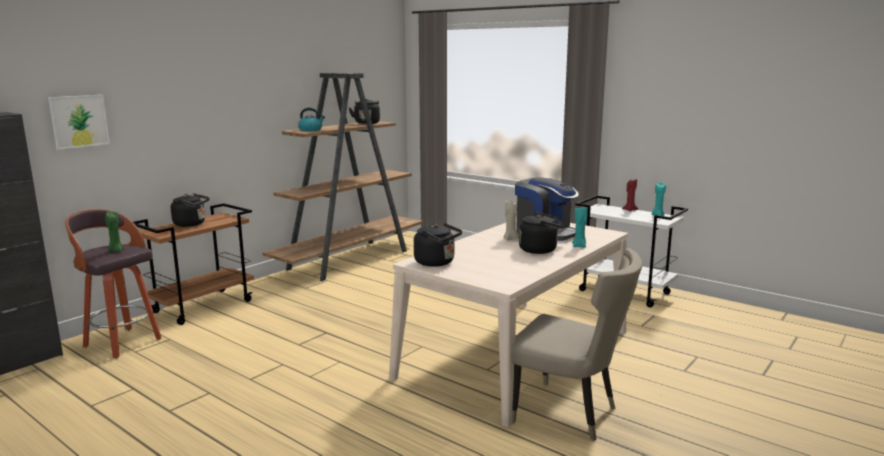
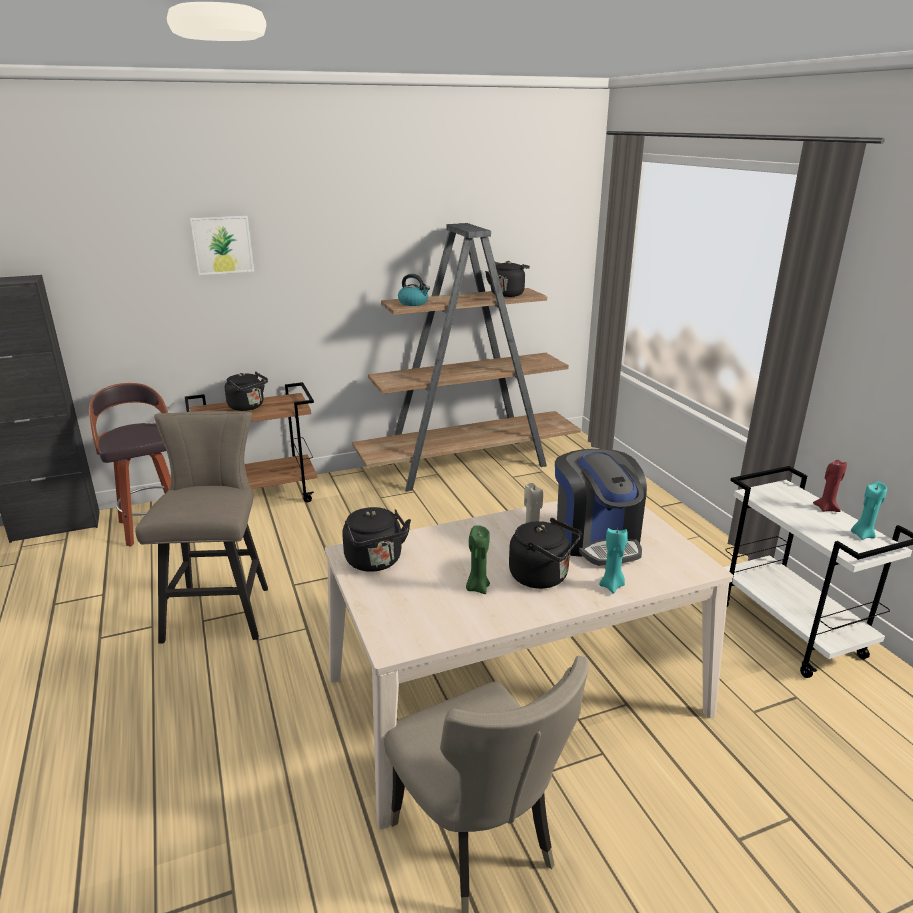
camera: 30 degrees right, 10 degrees up
picture [48,95,110,150] -> picture moved to [190,216,254,275]
green candle [105,211,124,252] -> green candle moved to [466,525,490,594]
none -> beige stool [135,411,268,644]

